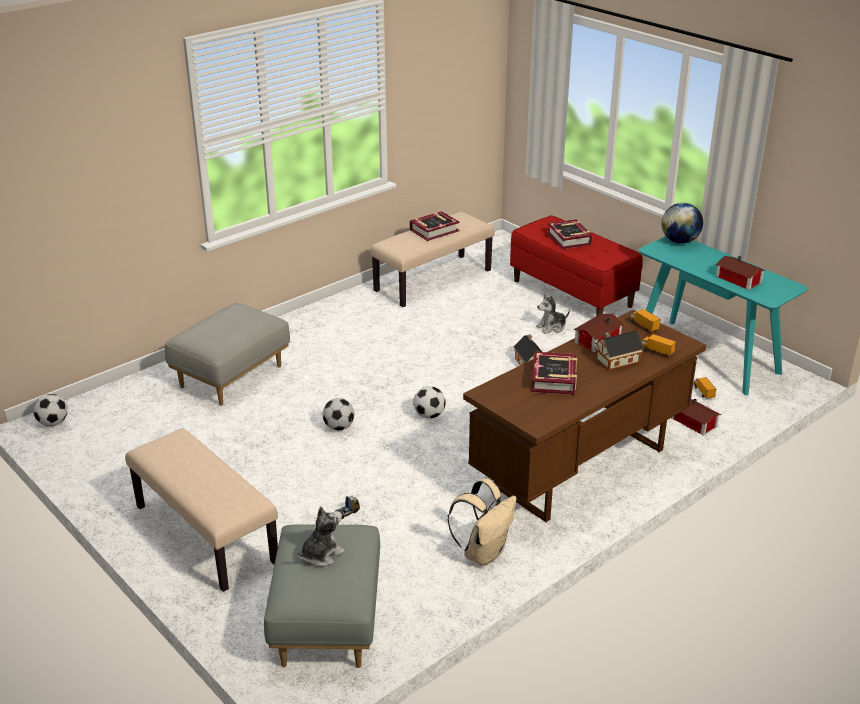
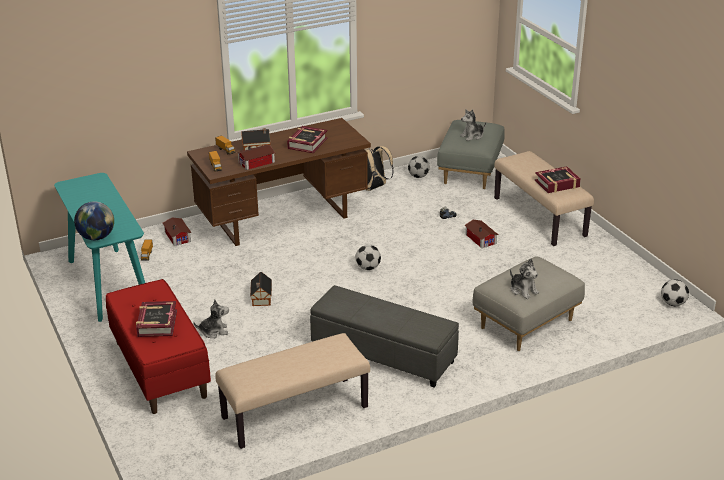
camera: 165 degrees left, 0 degrees up
football [323,398,354,431] -> football moved to [408,156,430,178]
book [410,211,460,241] -> book moved to [534,166,581,193]
toy house [716,256,766,290] -> toy house moved to [464,220,498,248]
none -> grey ottoman [310,285,459,387]
none -> plush toy [510,259,539,299]

